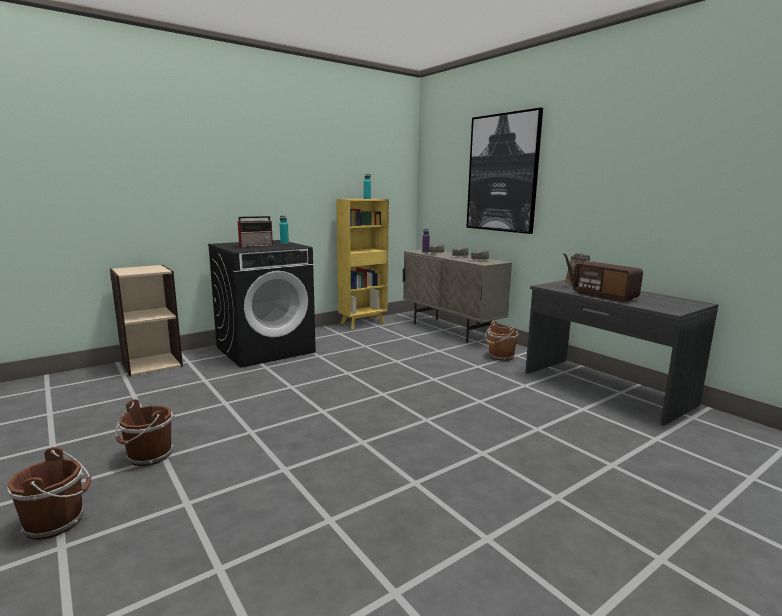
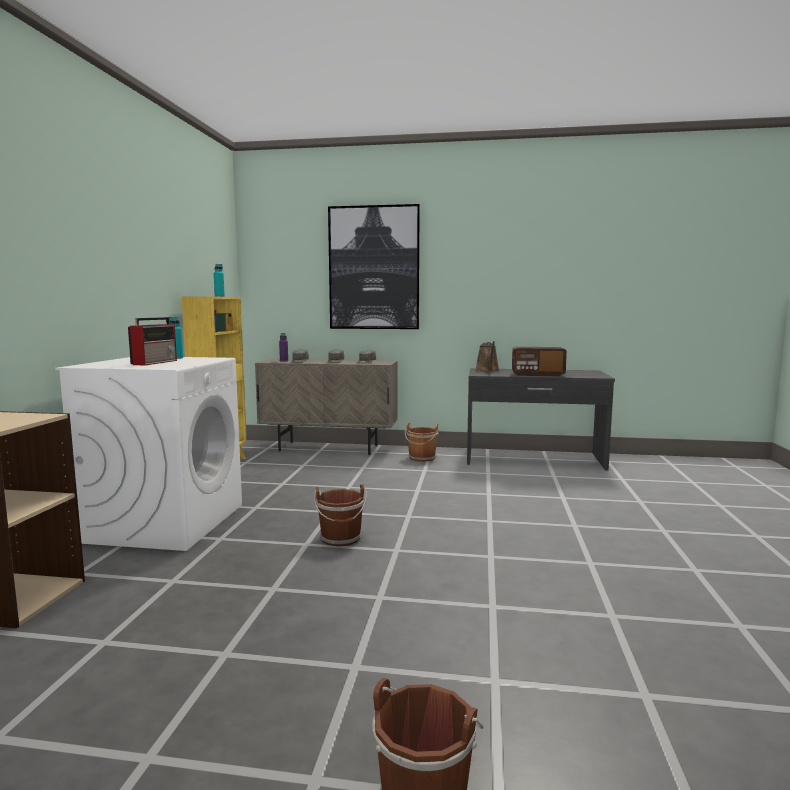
camera: 45 degrees left, 5 degrees down
brown bucket [115,399,175,466] -> brown bucket moved to [314,484,367,546]
black washing machine [208,240,316,368] -> white washing machine [55,357,242,551]

